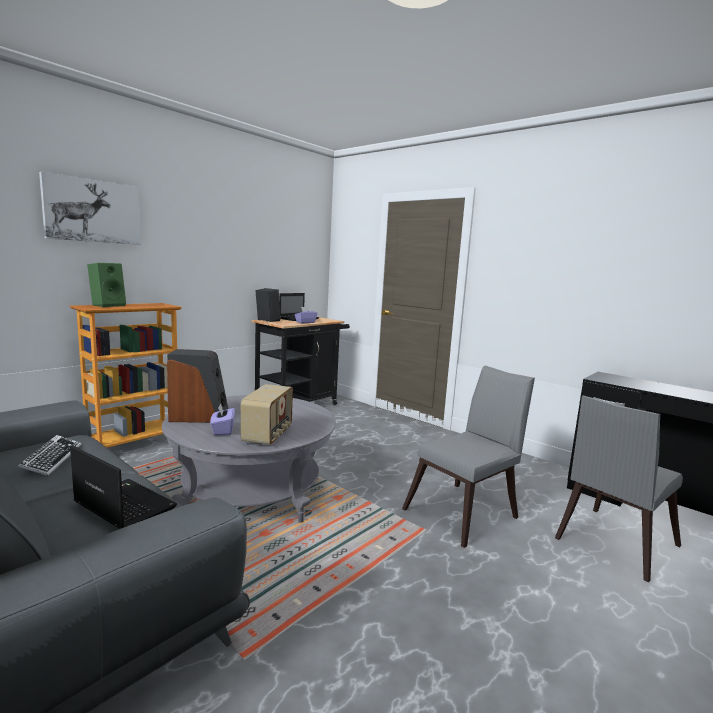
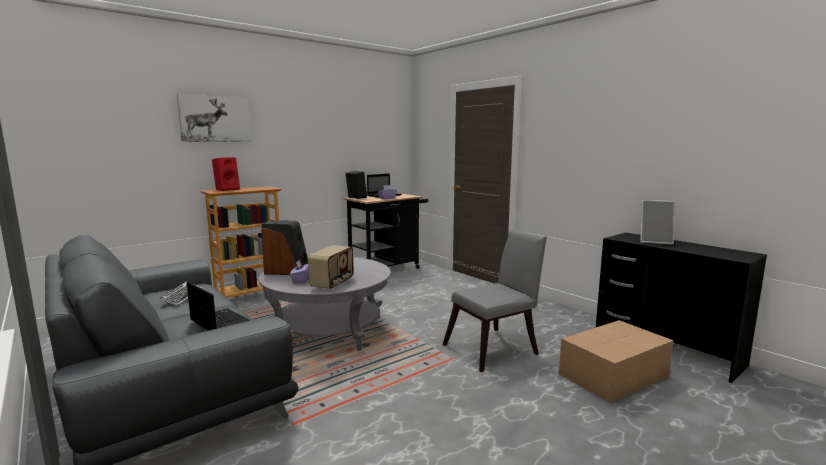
camera: 10 degrees right, 0 degrees up
green speaker [87,263,126,307] -> red speaker [212,157,240,191]
grey chair [555,396,683,582] -> cardboard box [559,320,673,403]
none -> picture frame [640,200,675,245]

